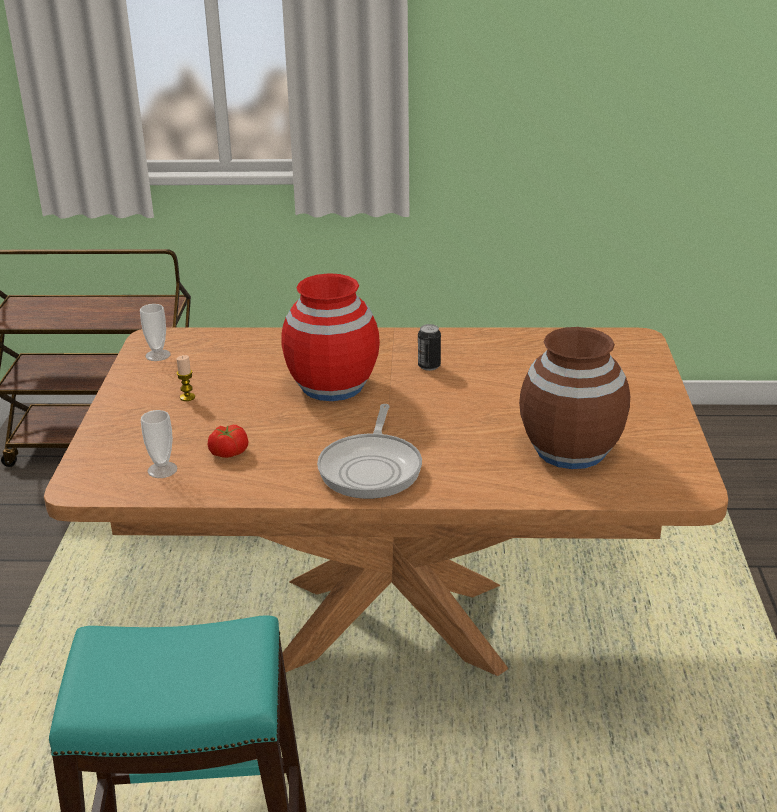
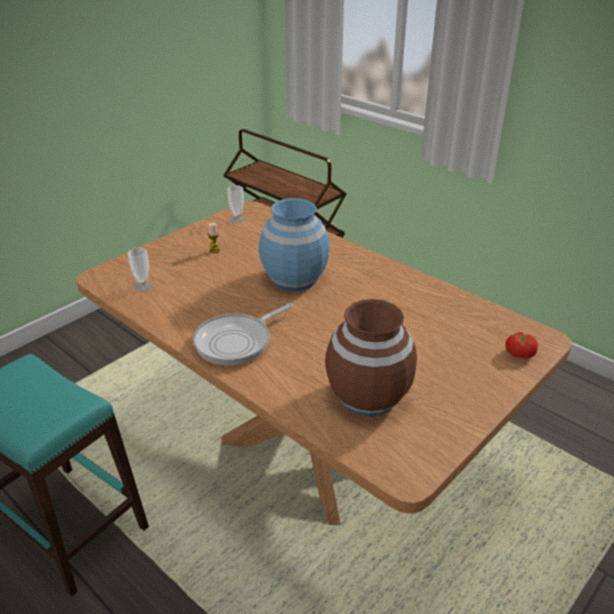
camera: 40 degrees right, 5 degrees up
tomato [208,425,248,458] -> tomato moved to [506,332,538,358]
red vase [281,273,380,401] -> blue vase [259,198,330,291]
can [418,324,441,371] -> none

